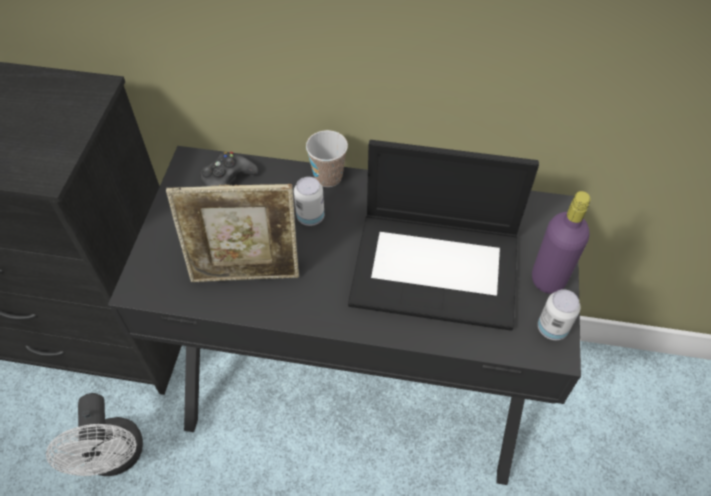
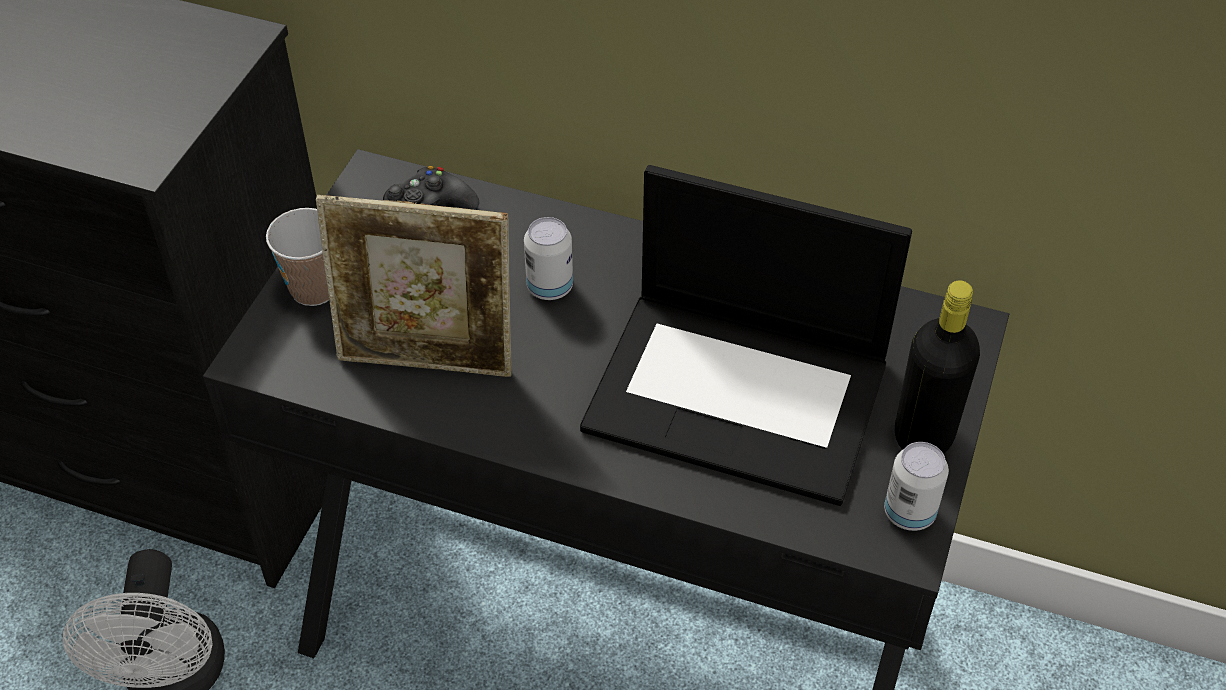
camera: 10 degrees right, 5 degrees down
cup [306,130,348,187] -> cup moved to [266,208,329,306]
purple bottle [532,191,591,294] -> black bottle [895,281,980,454]

